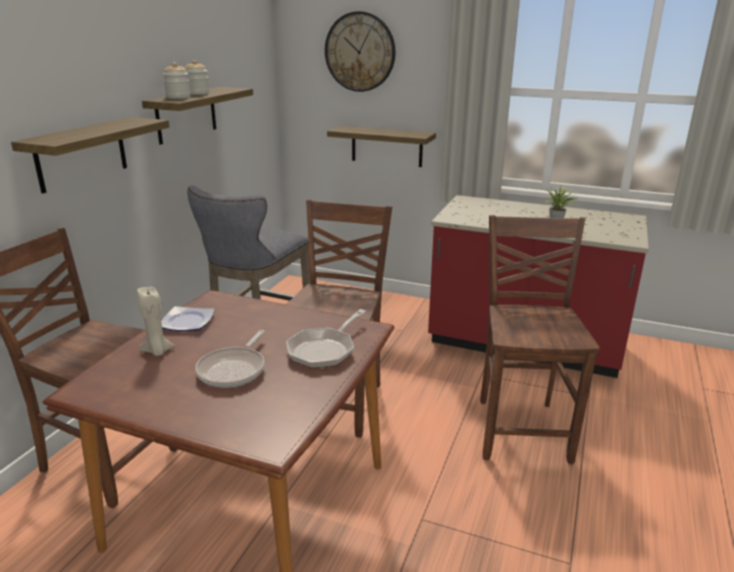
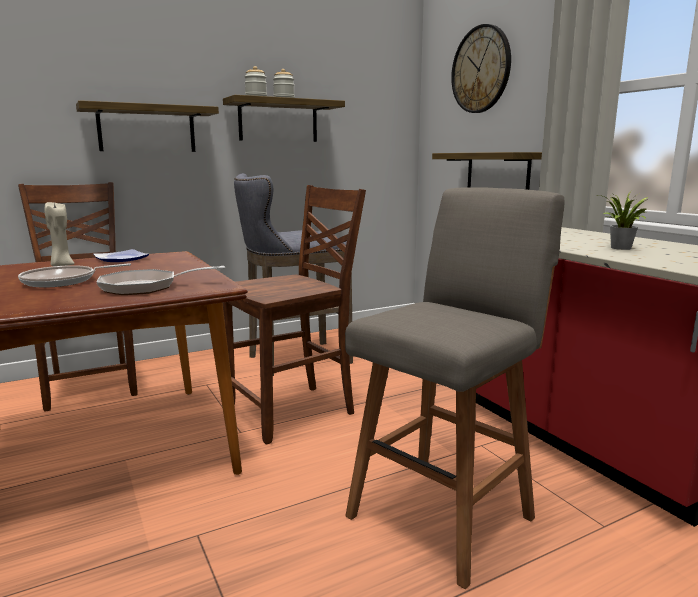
camera: 40 degrees right, 10 degrees down
brown chair [480,215,600,464] -> grey stool [345,187,564,589]

